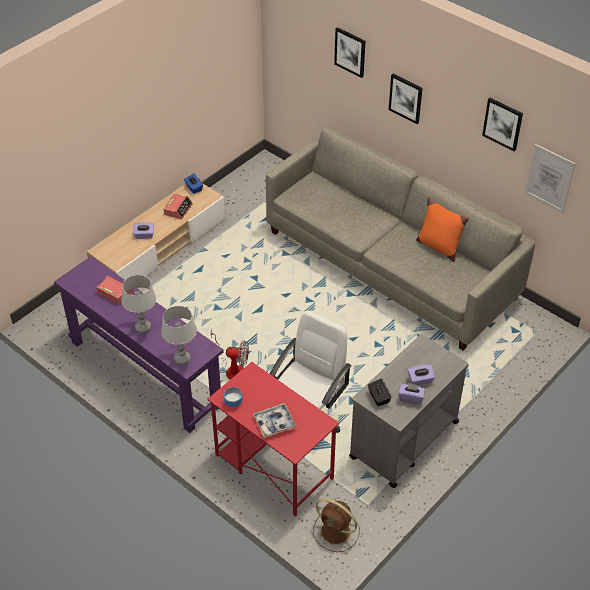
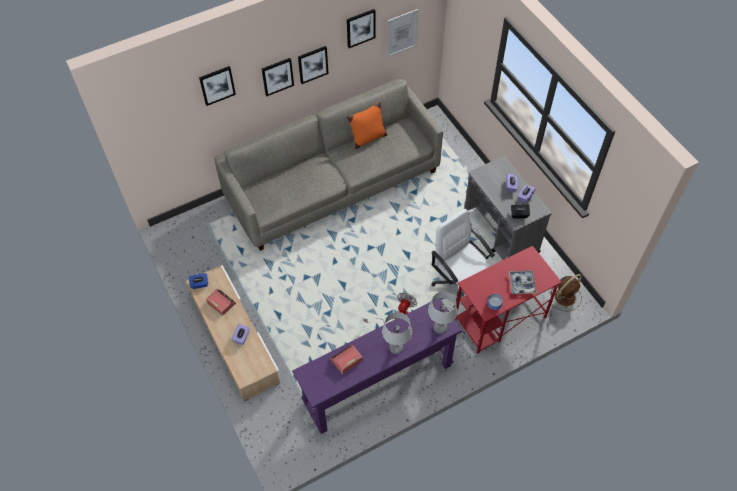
camera: 70 degrees left, 10 degrees up
none -> picture [298,46,329,84]

